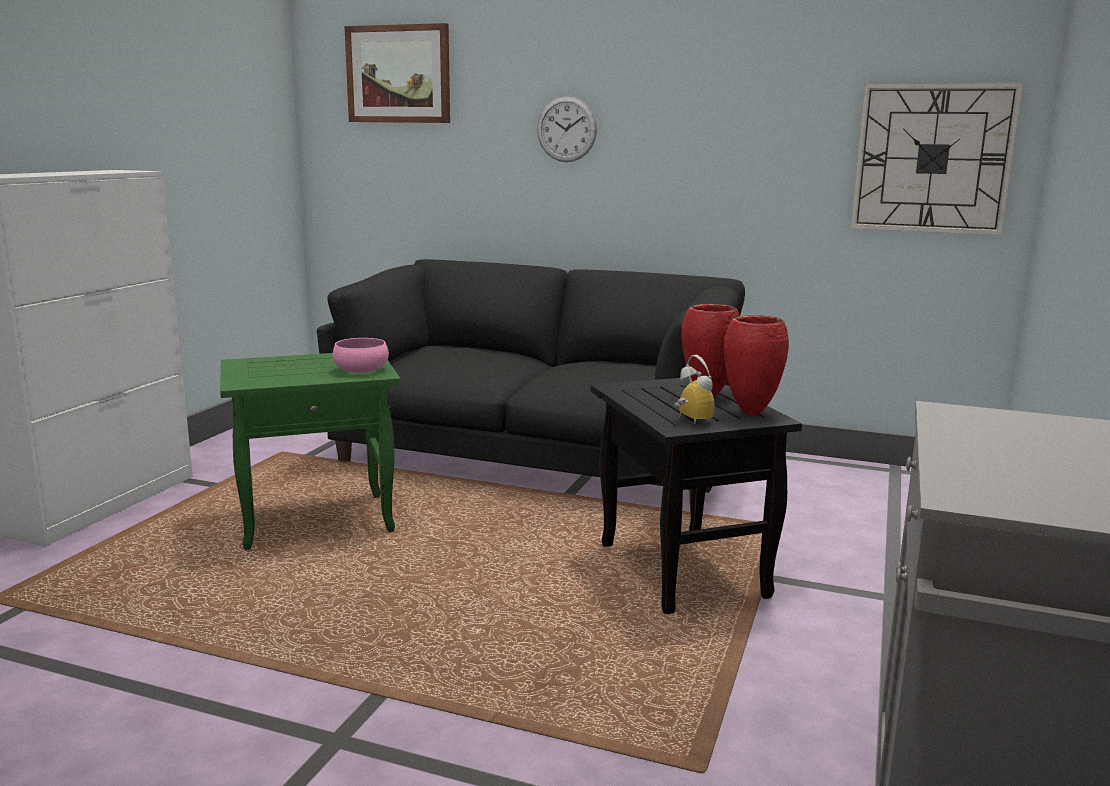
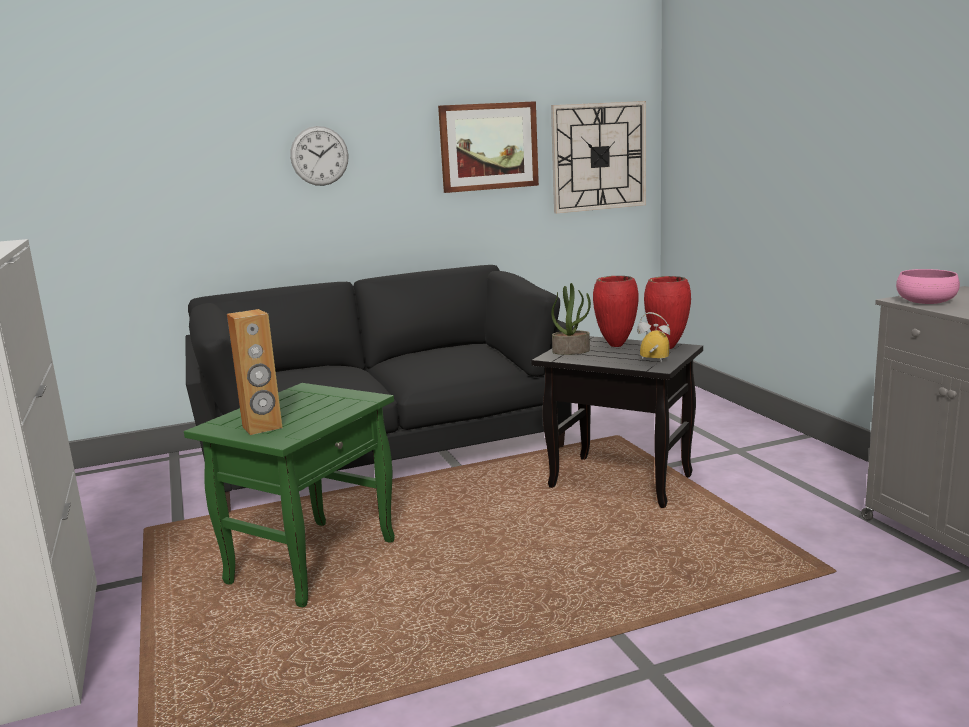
camera: 40 degrees left, 0 degrees up
pink bowl [333,338,389,373] -> pink bowl moved to [896,269,960,304]
picture [344,23,450,123] -> picture moved to [438,101,539,193]
none -> brown speaker [227,309,283,435]
none -> potted plant [551,283,591,355]

